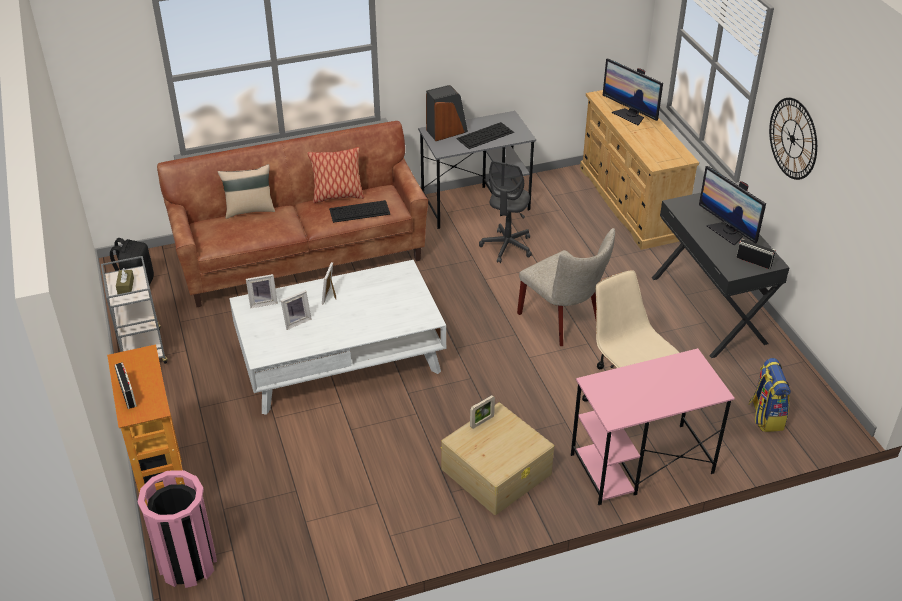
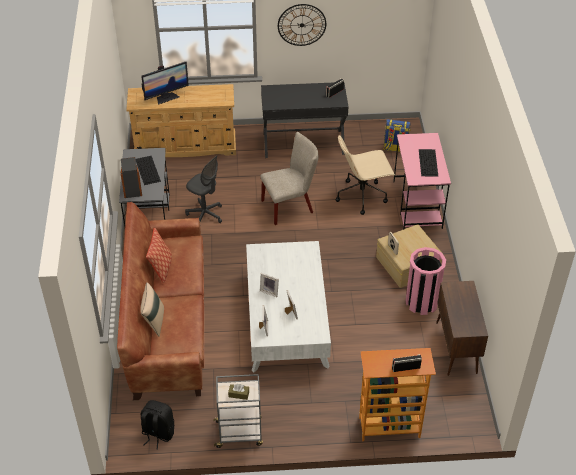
camera: 75 degrees left, 5 degrees up
pink trash can [138,470,217,588] -> pink trash can moved to [406,247,446,315]
keyboard [329,200,390,223] -> keyboard moved to [419,149,438,177]
monitor [699,166,766,246] -> none
none -> brown cabinet [436,281,488,376]

